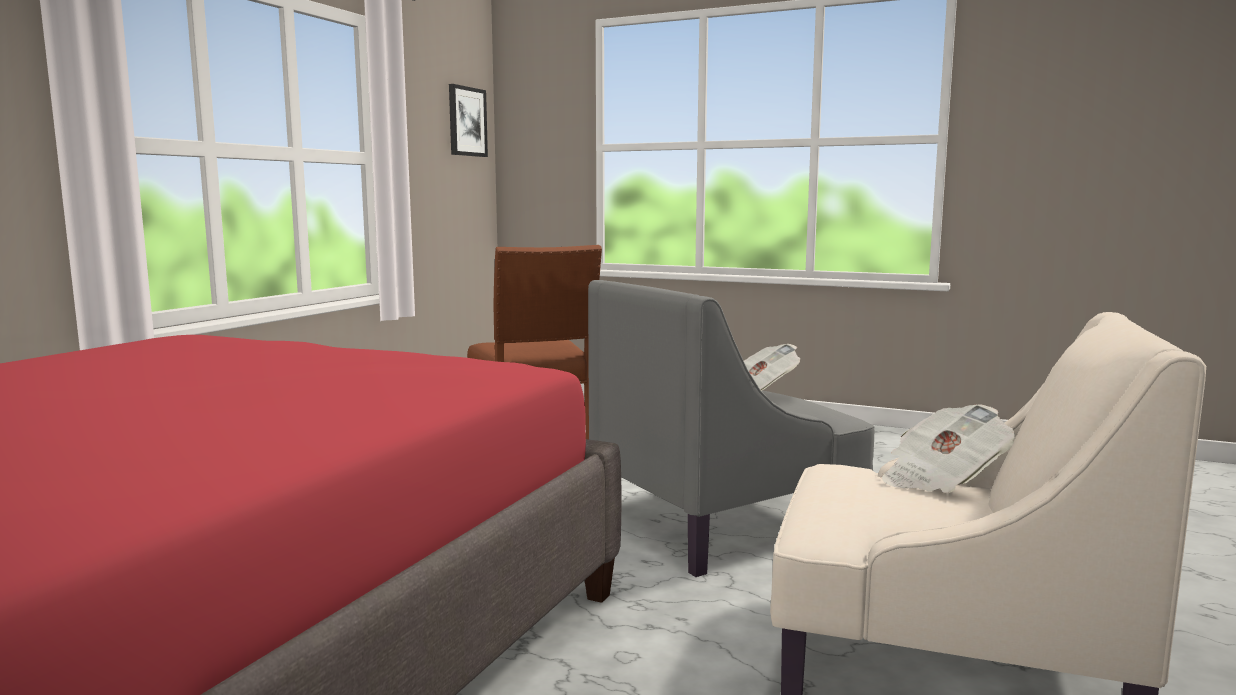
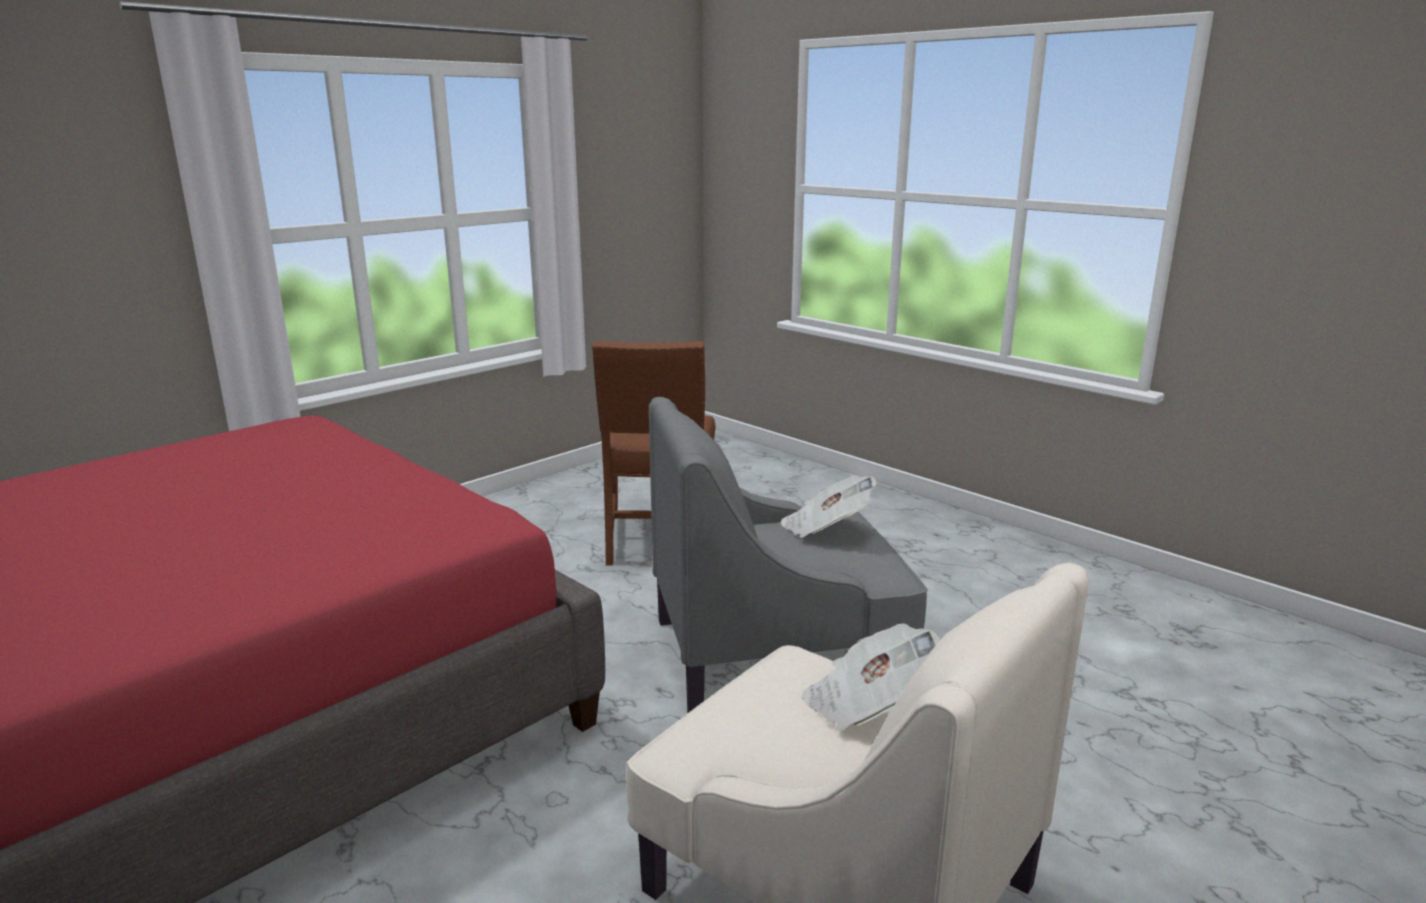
camera: 20 degrees right, 10 degrees up
picture [449,84,488,157] -> none

